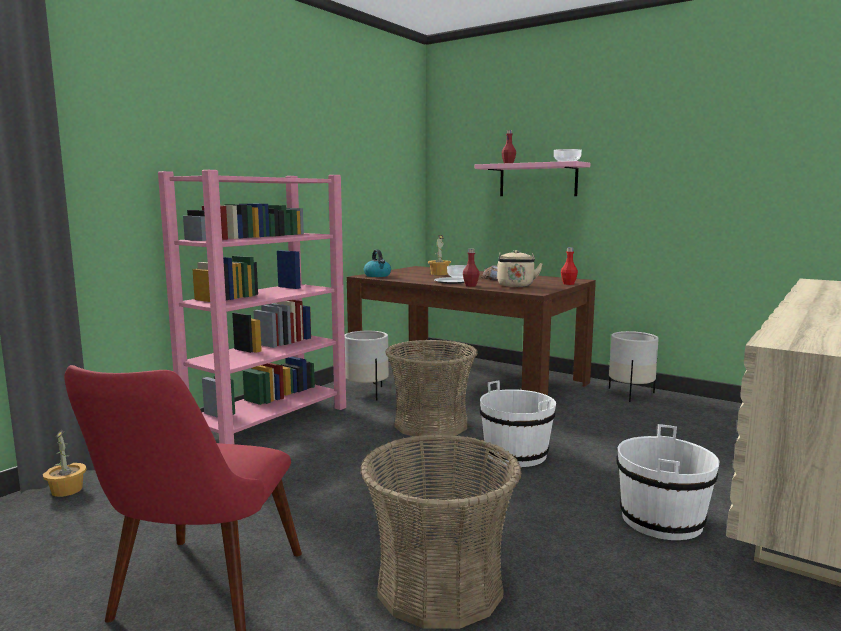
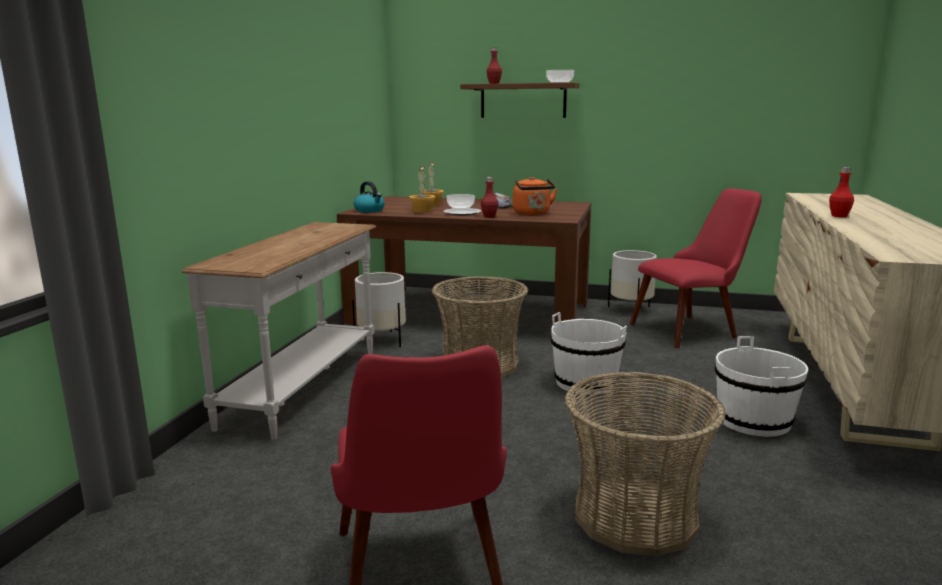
camera: 20 degrees left, 5 degrees up
potted plant [43,430,87,497] -> potted plant moved to [409,166,436,213]
pink bookcase [158,170,346,444] -> white console table [182,222,376,440]
pink shelf [475,161,590,196] -> brown shelf [460,82,579,118]
beige kettle [497,250,543,287] -> orange kettle [513,177,557,215]
red bottle [561,248,578,285] -> red bottle moved to [829,167,854,217]
none -> red chair [630,188,762,349]

